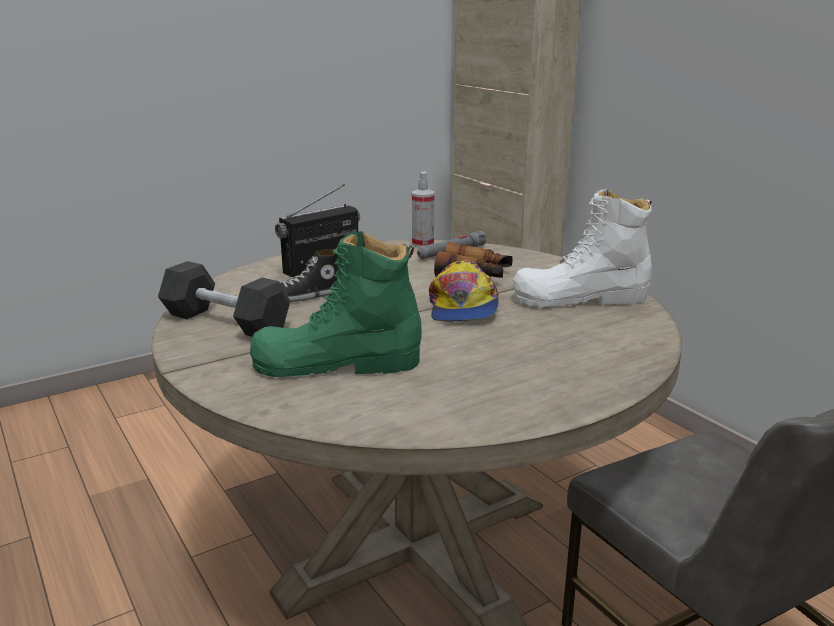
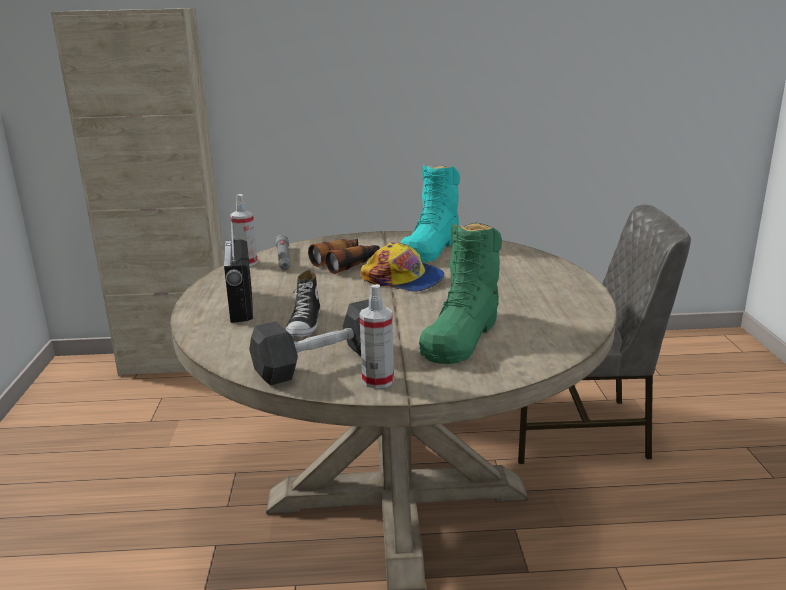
camera: 60 degrees left, 0 degrees up
white boot [512,189,652,307] -> turquoise boot [401,164,460,263]
none -> spray bottle [359,284,394,389]

